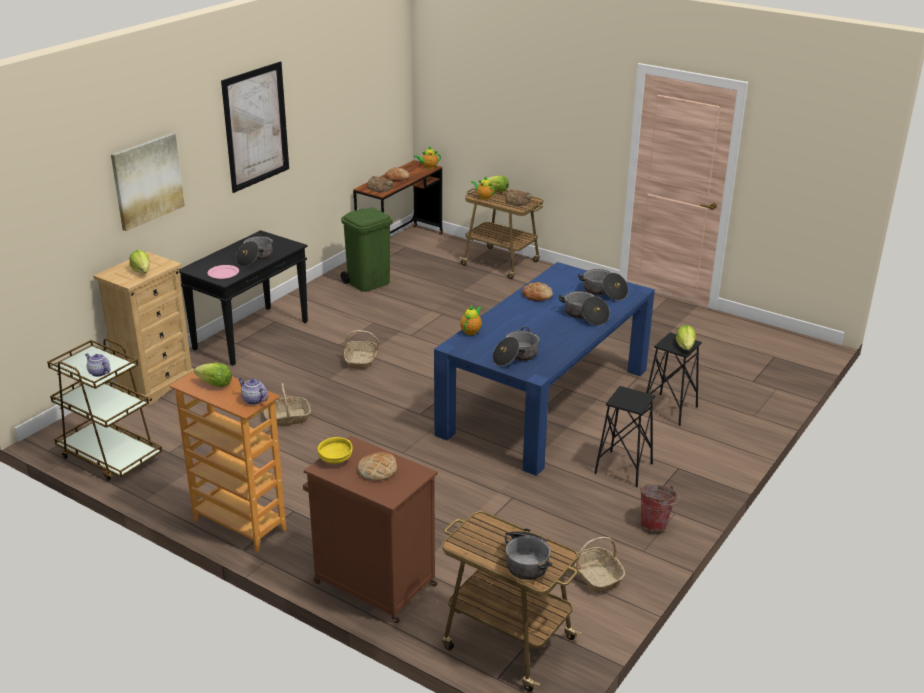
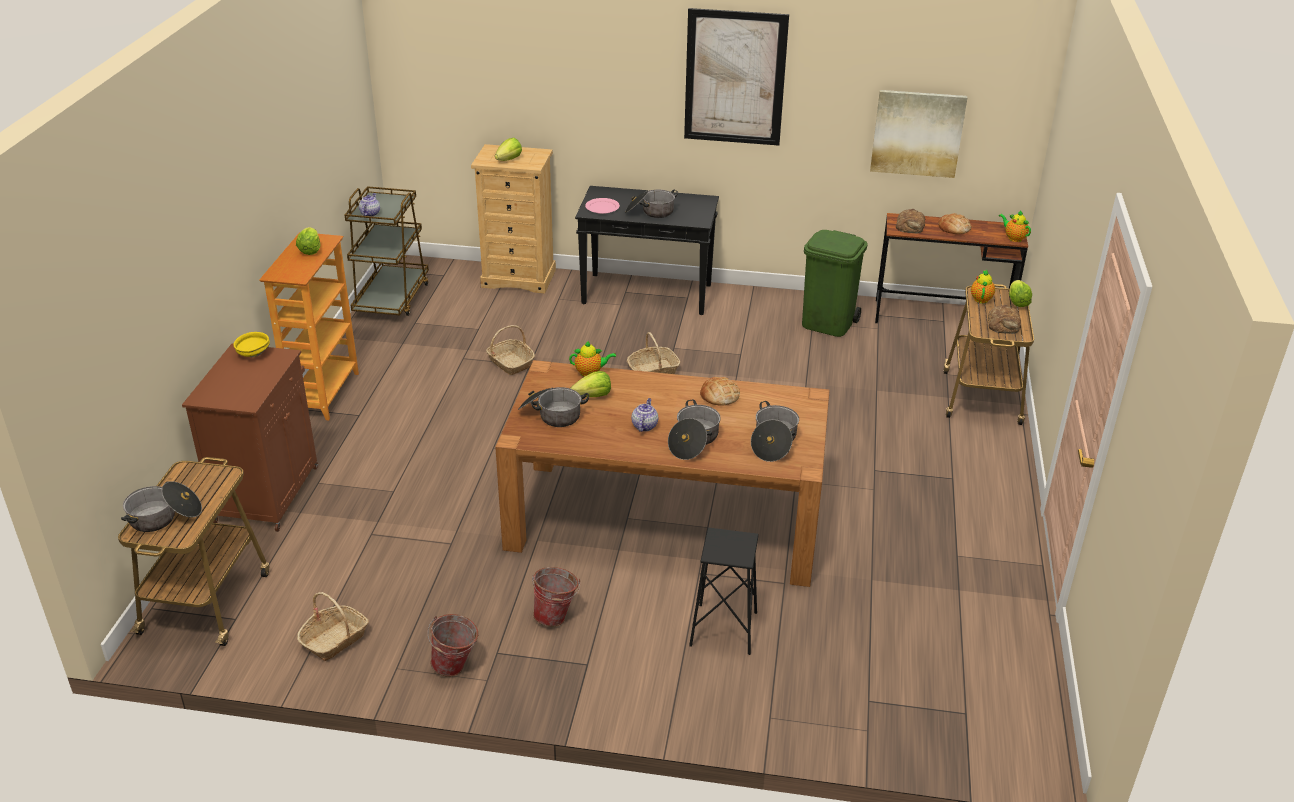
camera: 65 degrees right, 5 degrees up
picture [111,133,185,231] -> picture moved to [870,90,967,178]
teapot [238,378,268,405] -> teapot moved to [631,398,658,432]
bread [357,452,397,481] -> none
blue dining table [434,262,655,476] -> brown dining table [495,360,830,587]
black stool [594,386,655,487] -> bucket [532,567,580,626]
lettuce [676,325,696,350] -> lettuce moved to [570,371,611,397]

